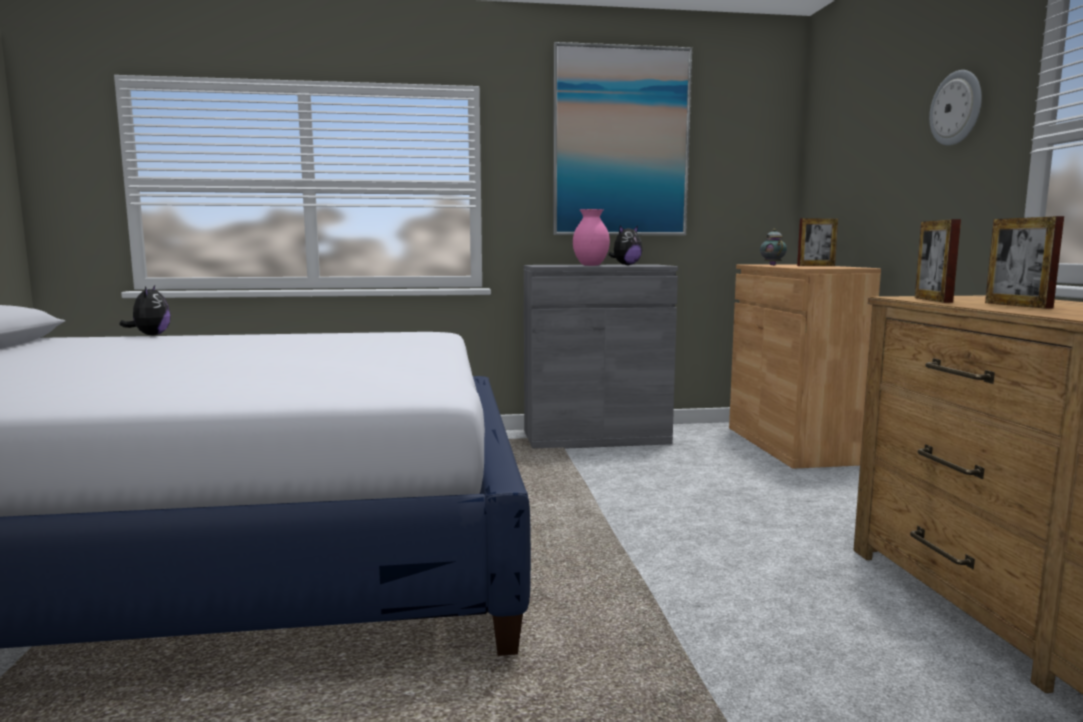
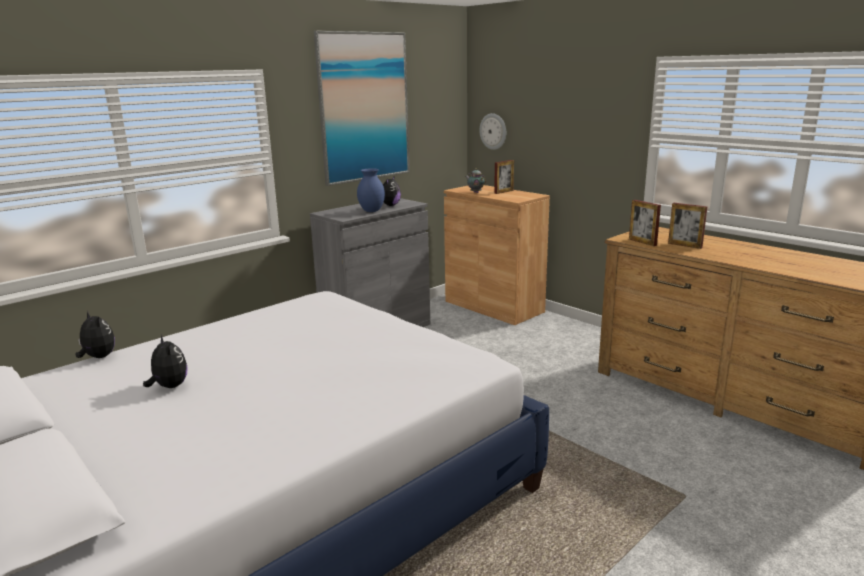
camera: 35 degrees left, 10 degrees up
pink vase [573,209,610,266] -> blue vase [357,168,385,212]
wall clock [929,70,982,146] -> wall clock moved to [479,113,506,150]
none -> plush toy [143,335,187,388]

